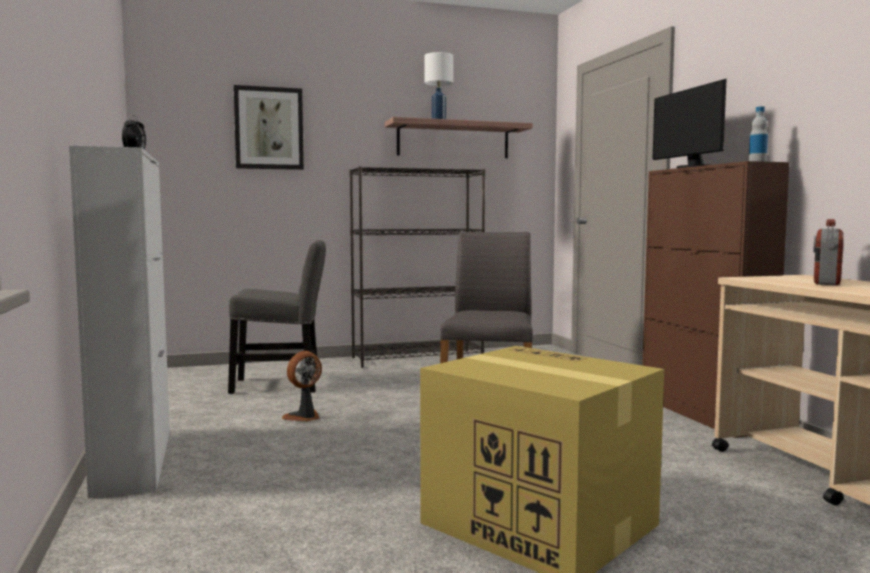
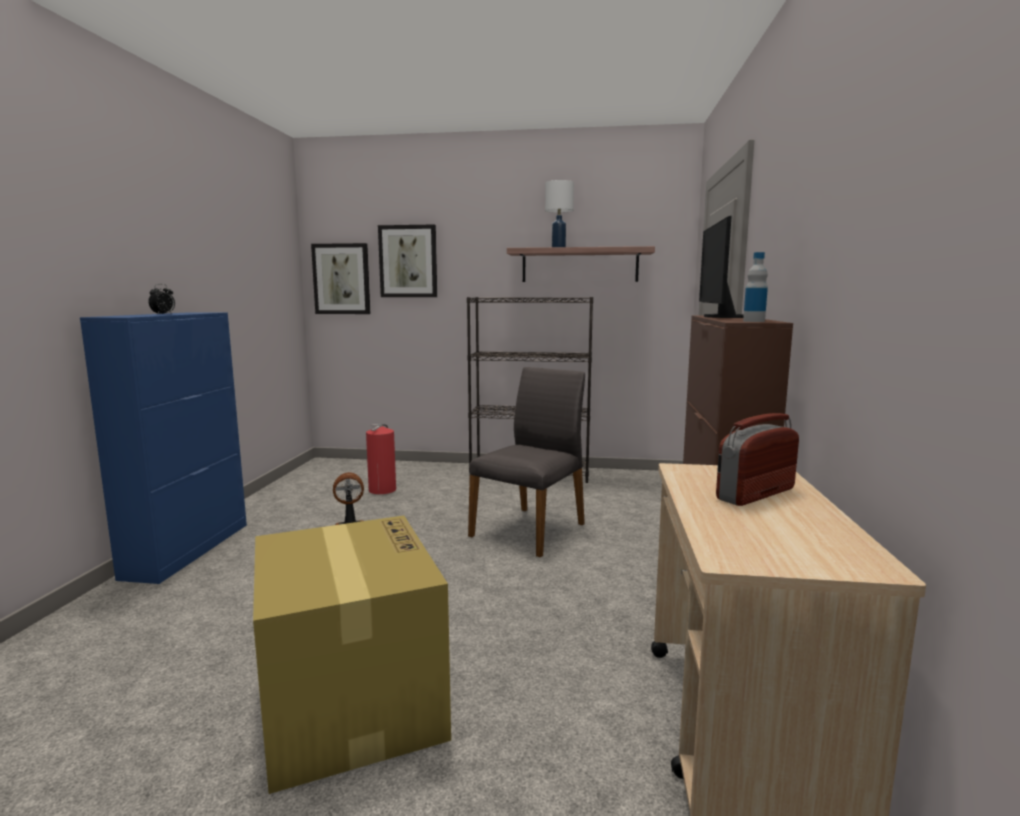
camera: 25 degrees right, 5 degrees up
white cabinet [69,146,170,498] -> blue cabinet [80,312,247,584]
grey chair [228,240,326,394] -> fire extinguisher [366,424,396,494]
none -> picture [311,243,370,314]

